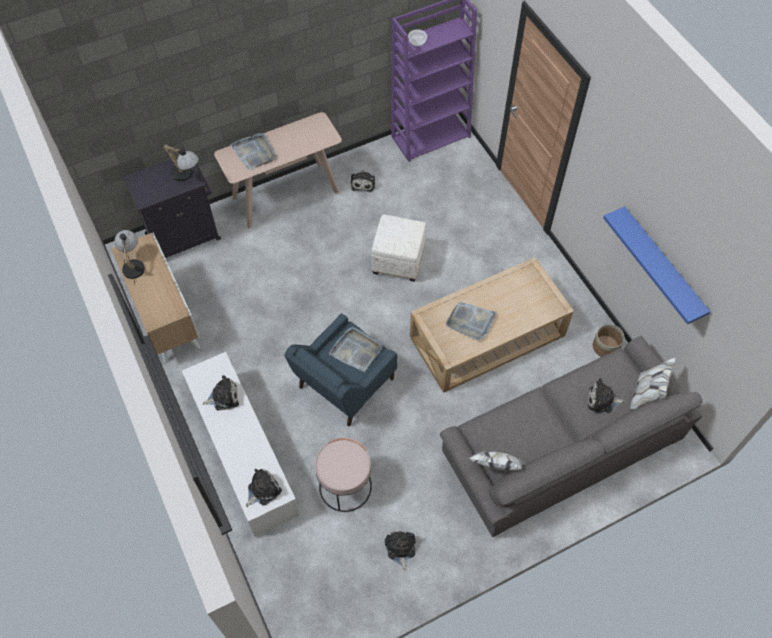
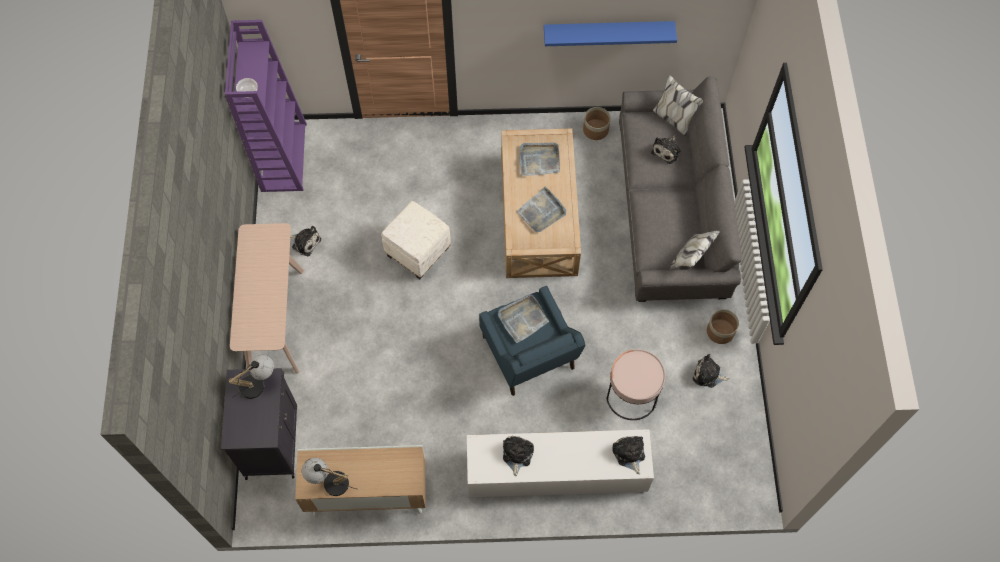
camera: 65 degrees left, 5 degrees up
grey tray [230,133,276,170] -> grey tray moved to [519,143,560,176]
none -> planter [707,309,739,344]

